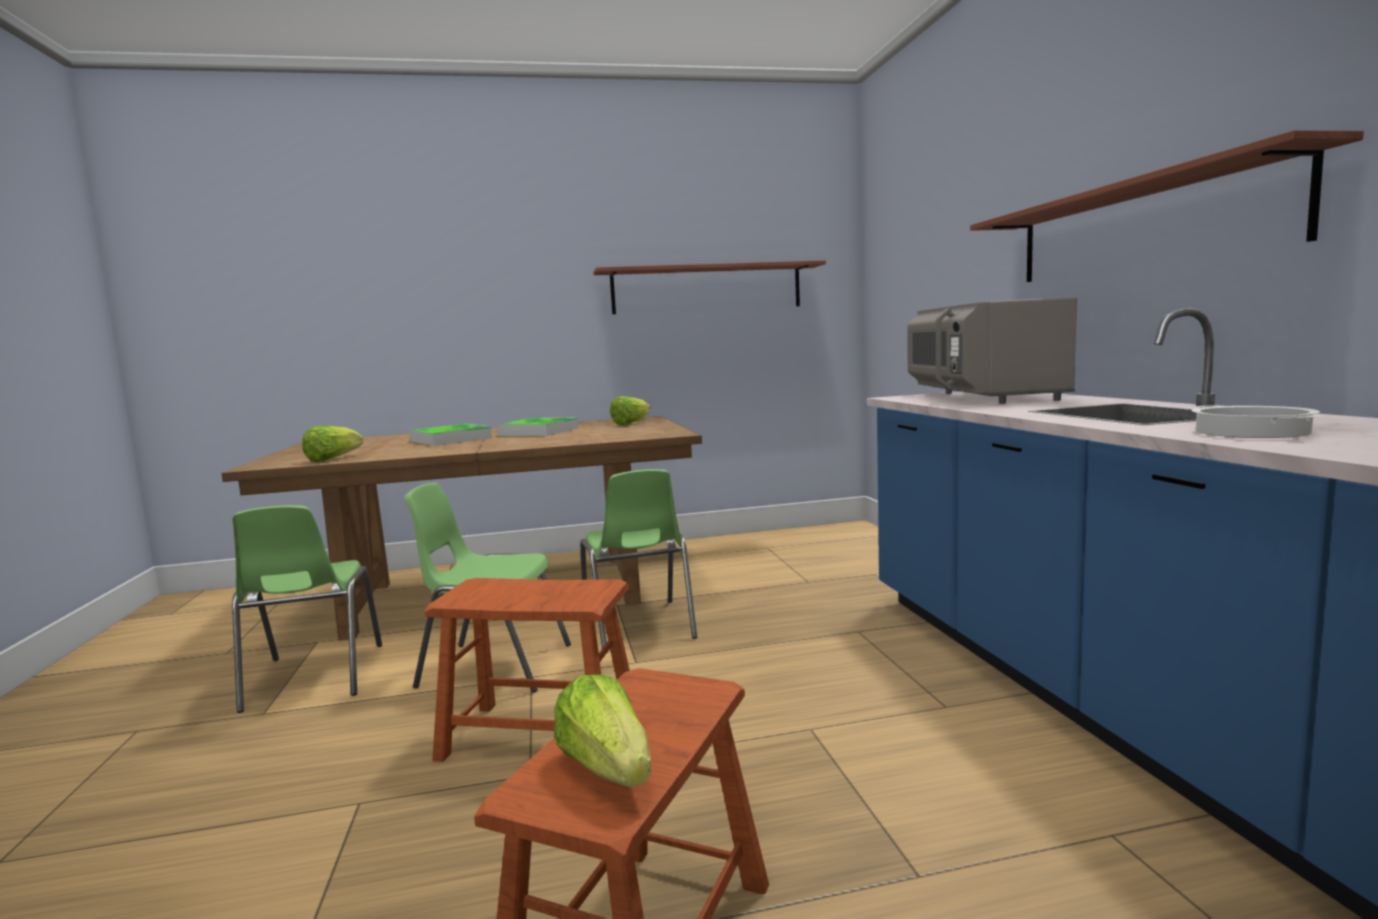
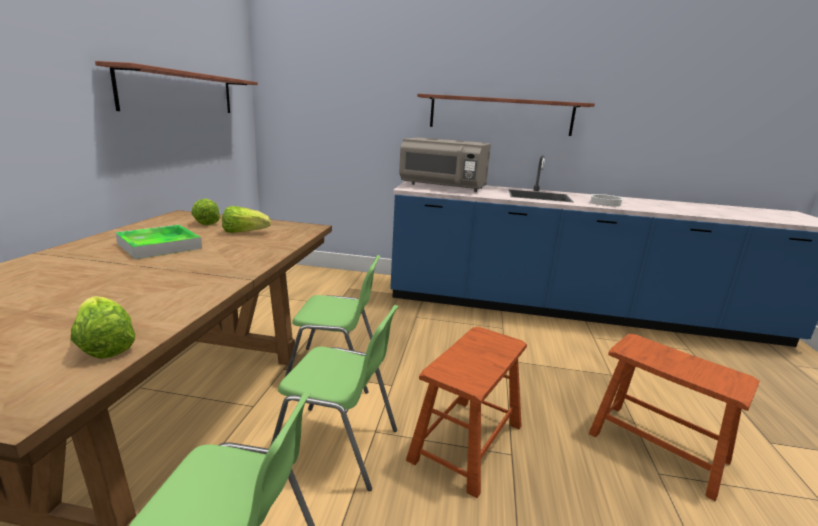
camera: 70 degrees left, 10 degrees up
green chair [405,483,571,693] -> green chair turned 105 degrees counterclockwise [271,305,399,491]
tray [410,424,492,446] -> none
lettuce [554,674,651,787] -> lettuce moved to [222,206,271,233]

